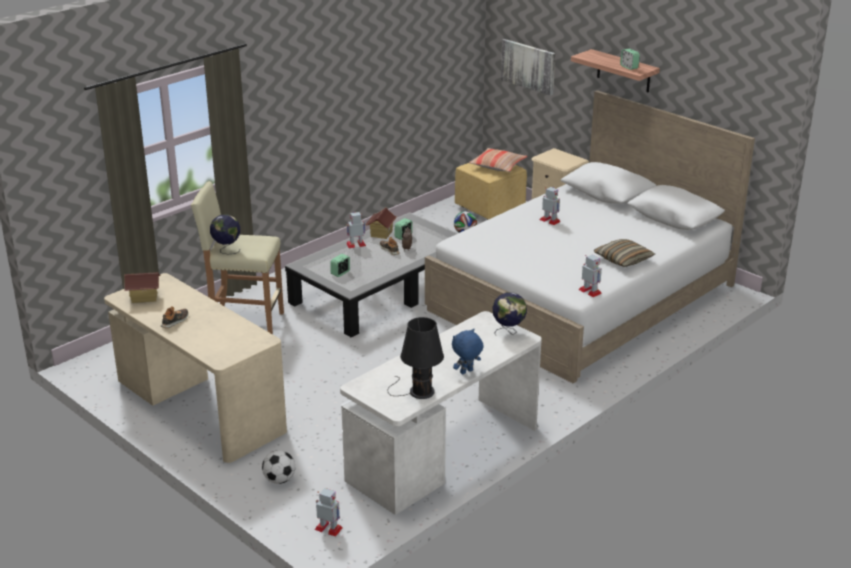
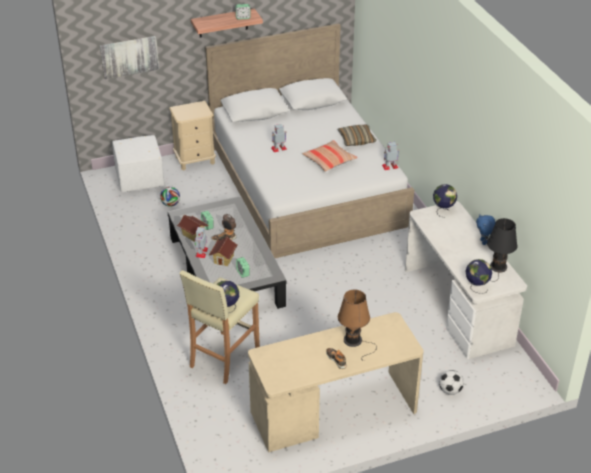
camera: 65 degrees left, 10 degrees up
toy house [124,272,160,303] -> toy house moved to [209,237,238,266]
toy robot [315,488,343,536] -> none
yellow ottoman [455,163,527,220] -> white ottoman [112,135,165,193]
pillow [469,148,527,172] -> pillow moved to [302,140,357,172]
none -> brown table lamp [338,290,377,361]
none -> globe [465,259,492,294]

